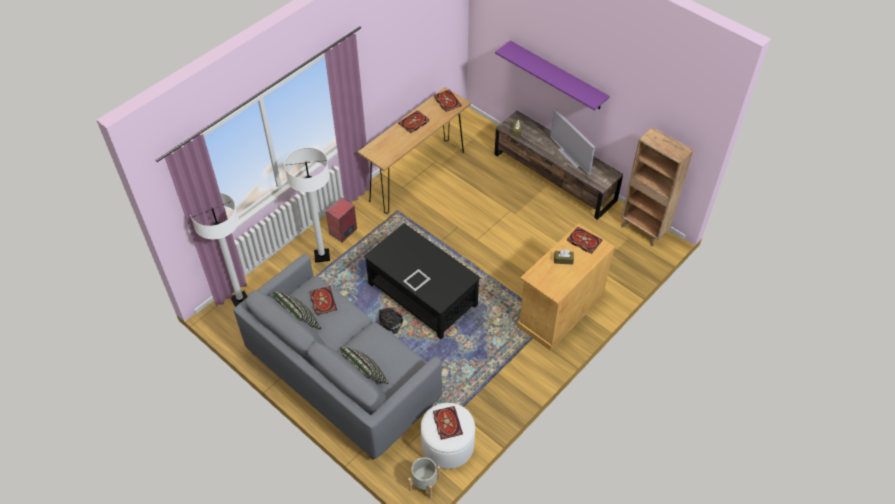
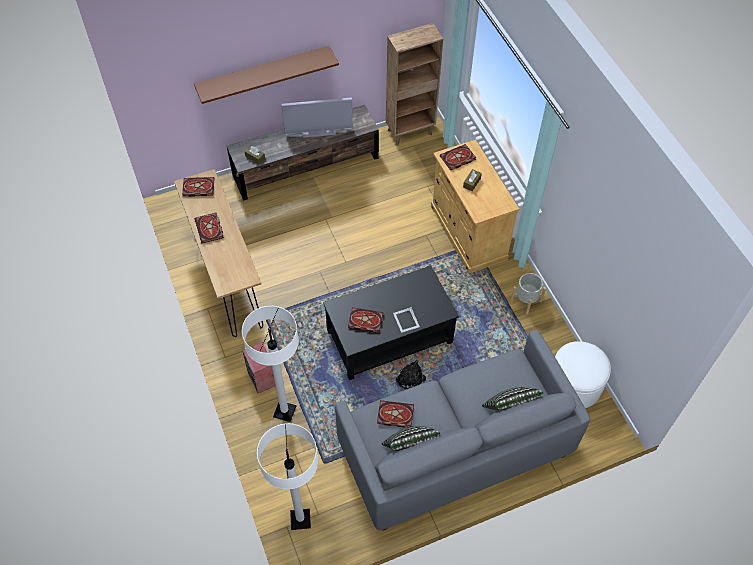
camera: 65 degrees left, 5 degrees up
grey planter [408,457,440,499] -> grey planter moved to [510,273,546,314]
book [433,406,463,440] -> book moved to [348,307,384,333]
purple shelf [495,40,610,110] -> brown shelf [194,46,339,104]

